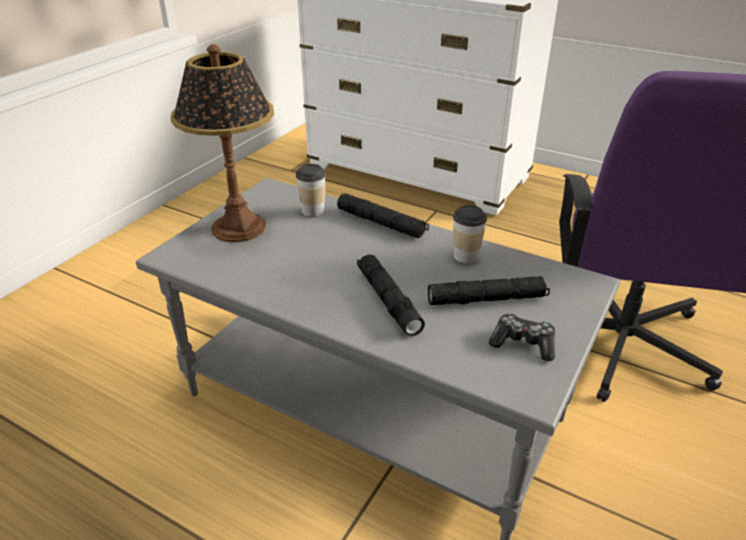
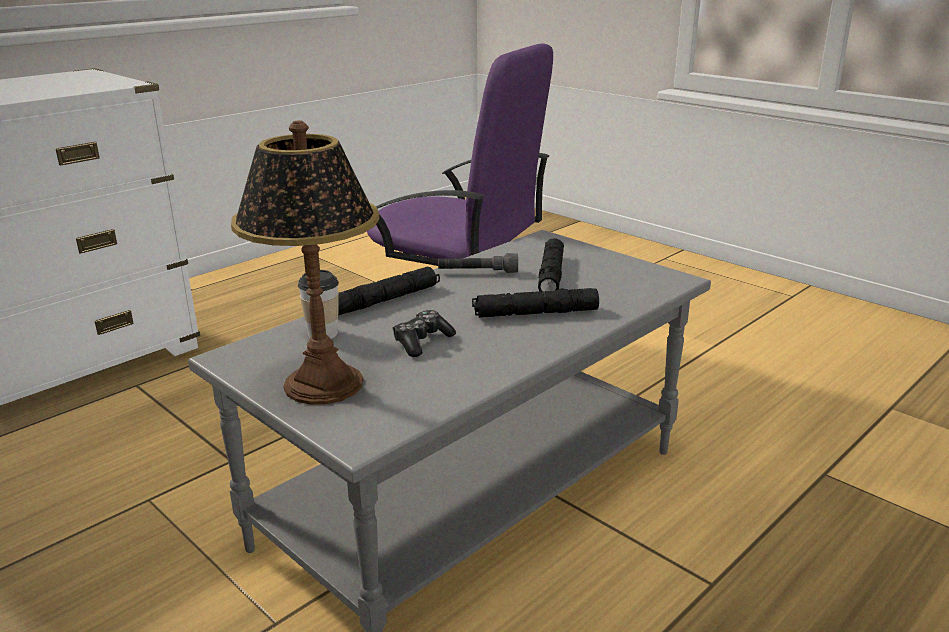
camera: 75 degrees left, 10 degrees down
cup [453,205,487,264] -> grey flashlight [438,253,518,273]
game controller [489,313,555,361] -> game controller moved to [392,310,456,357]

